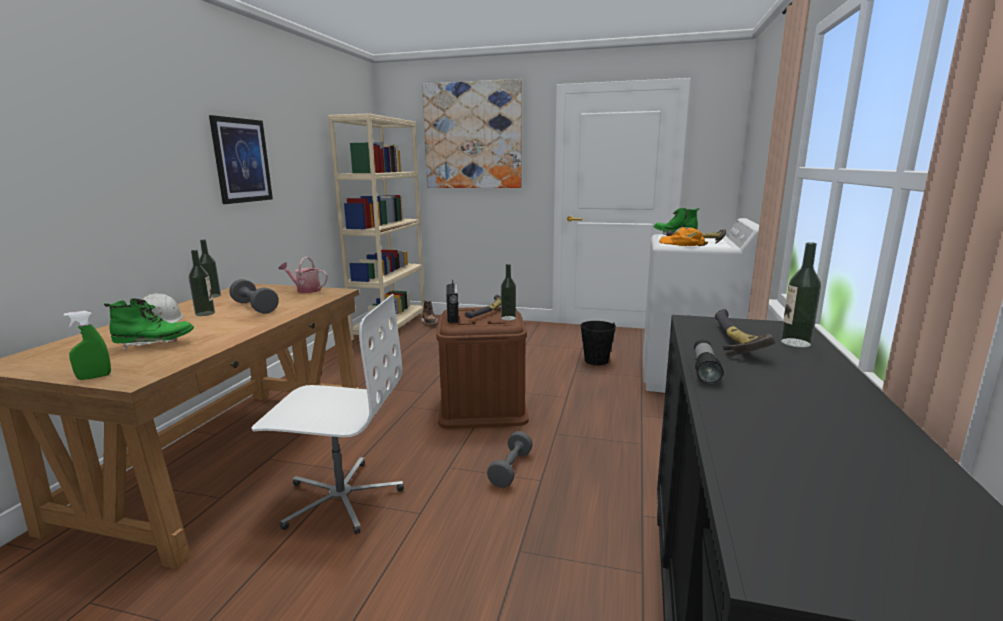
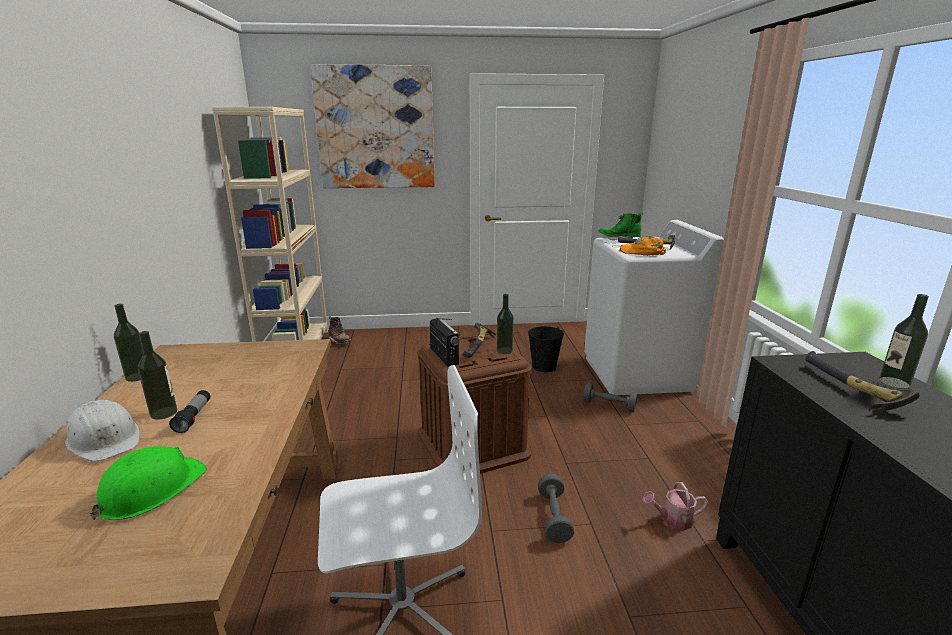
camera: 20 degrees left, 5 degrees up
green spray bottle [64,311,111,380] -> none
green boot [104,298,194,351] -> green hard hat [90,446,207,520]
picture [209,115,273,204] -> none
grey dumbbell [229,279,279,313] -> grey dumbbell moved to [583,383,637,412]
watering can [278,257,328,293] -> watering can moved to [643,482,708,530]
flashlight [694,339,723,384] -> flashlight moved to [169,390,211,433]

